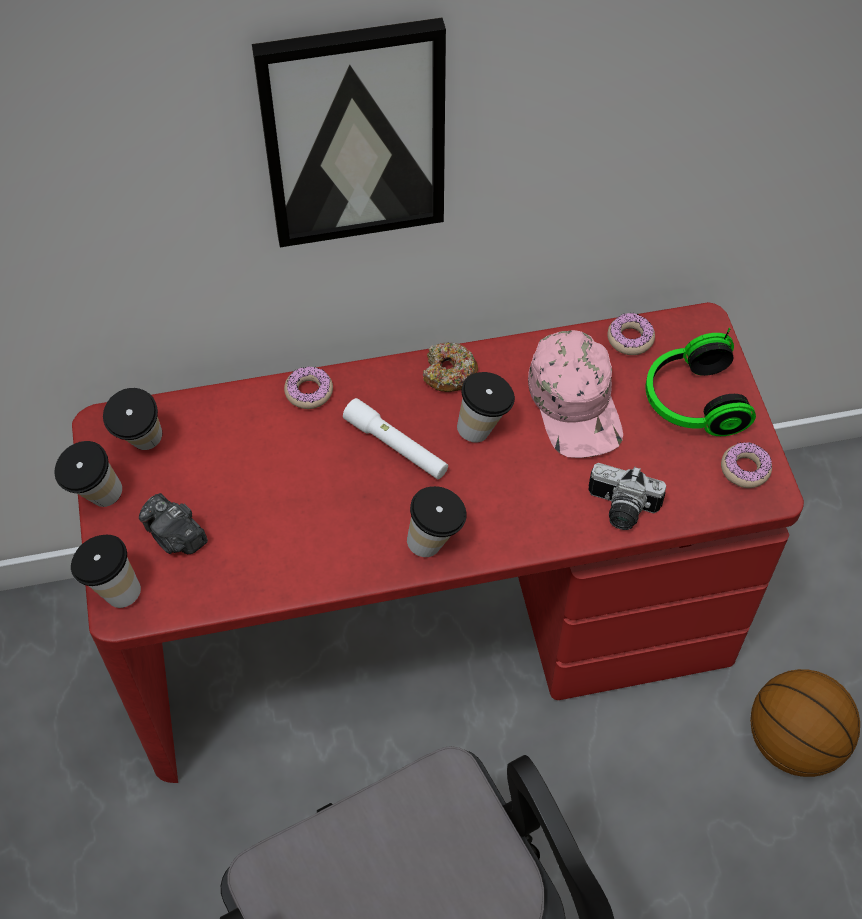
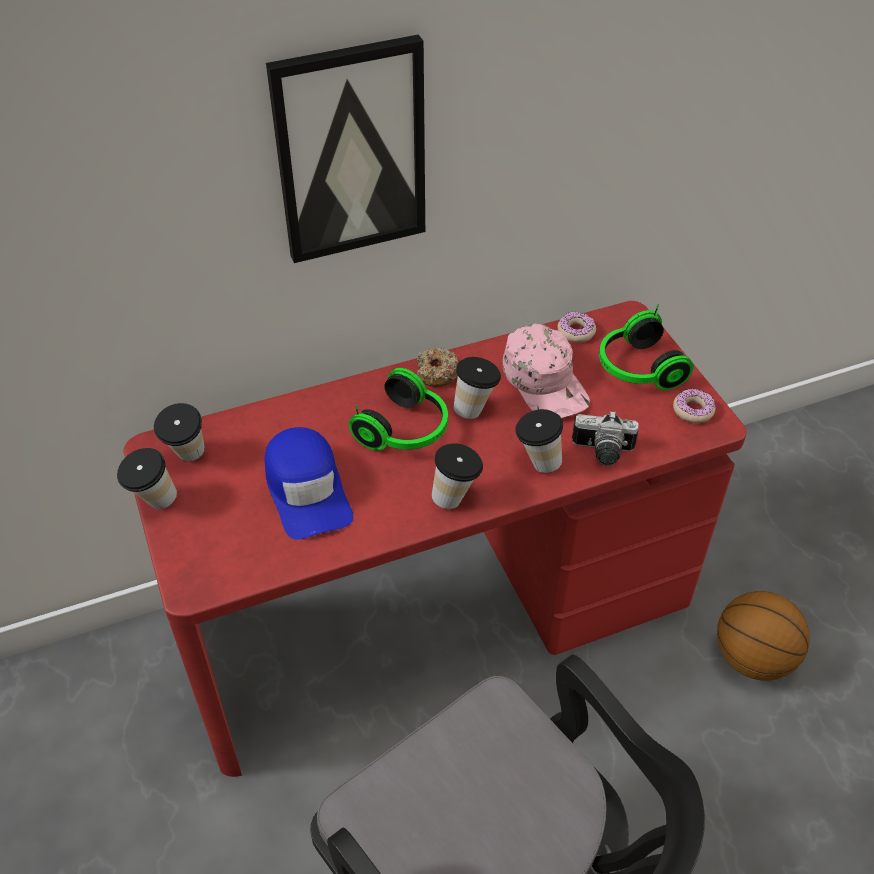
camera: 10 degrees left, 10 degrees down
cup [71,535,141,608] -> cup moved to [515,409,563,473]
camera [139,493,208,554] -> none
donut [284,367,333,409] -> none
white flashlight [343,398,448,479] -> headphones [349,368,448,451]
none -> blue cap [264,427,353,540]

